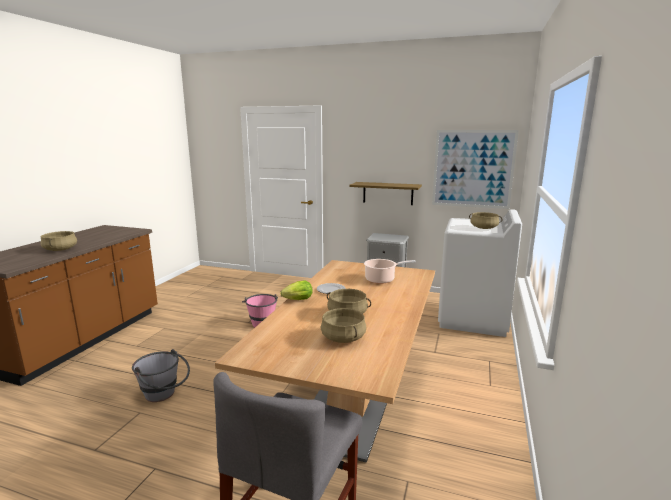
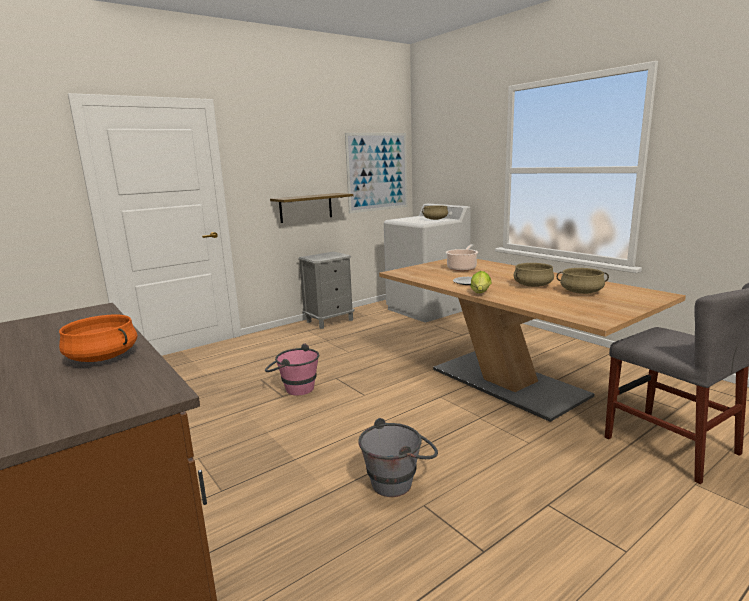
camera: 55 degrees left, 0 degrees up
beige cooking pot [40,231,77,251] -> orange cooking pot [59,314,138,362]

